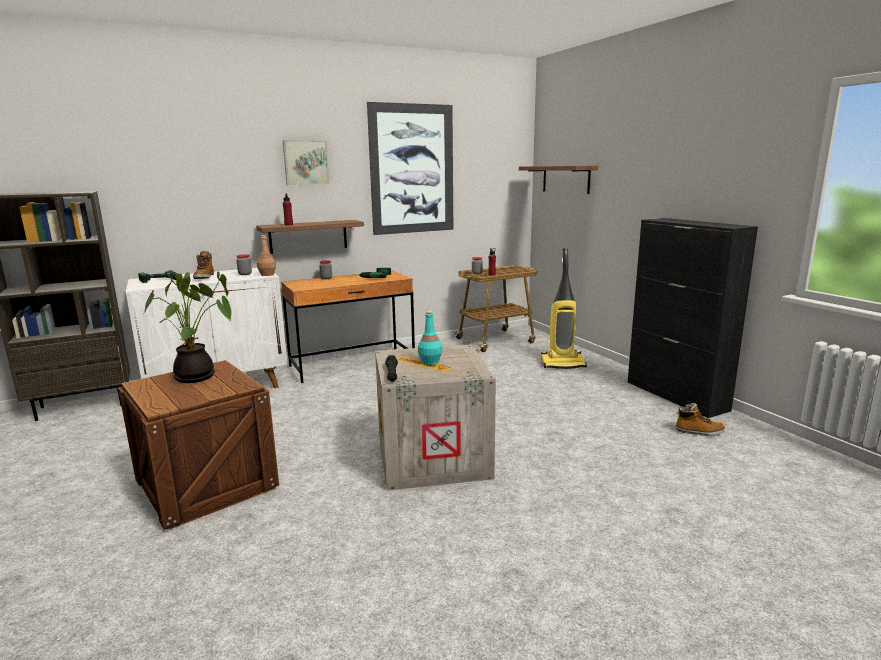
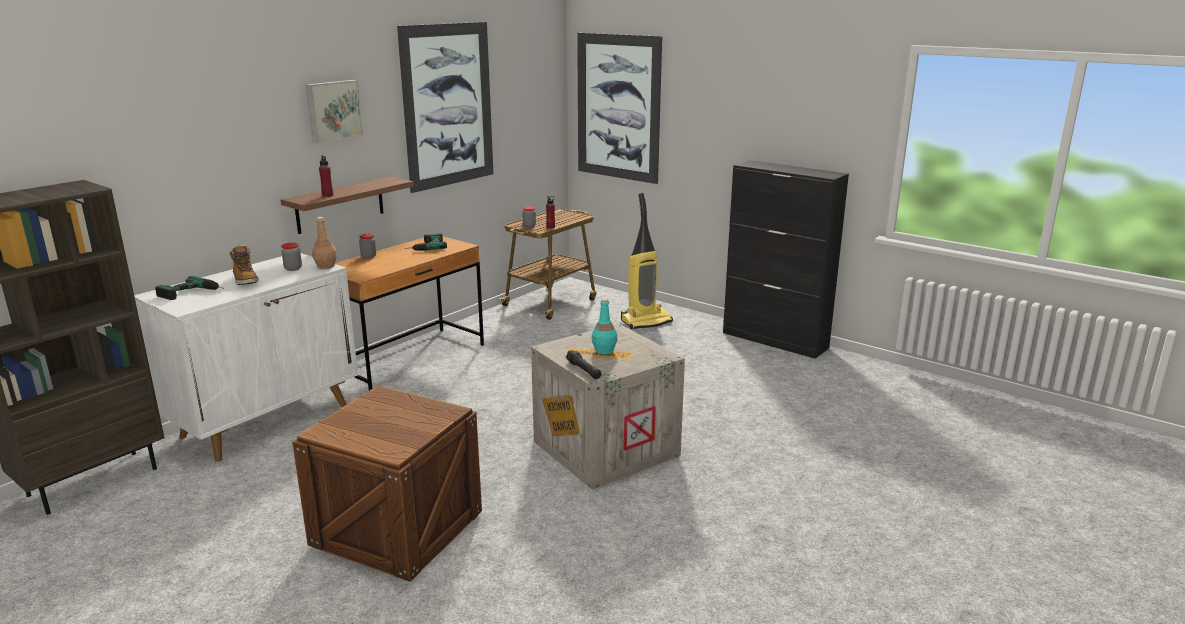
camera: 25 degrees left, 5 degrees up
potted plant [144,271,232,383] -> none
shelf [519,166,598,194] -> picture [577,33,662,184]
boot [676,403,725,436] -> none

